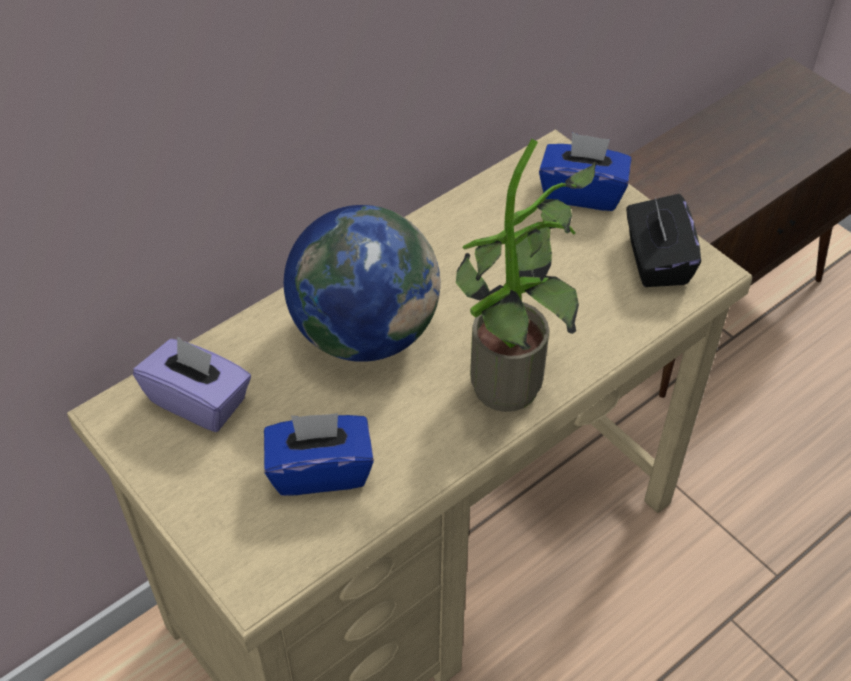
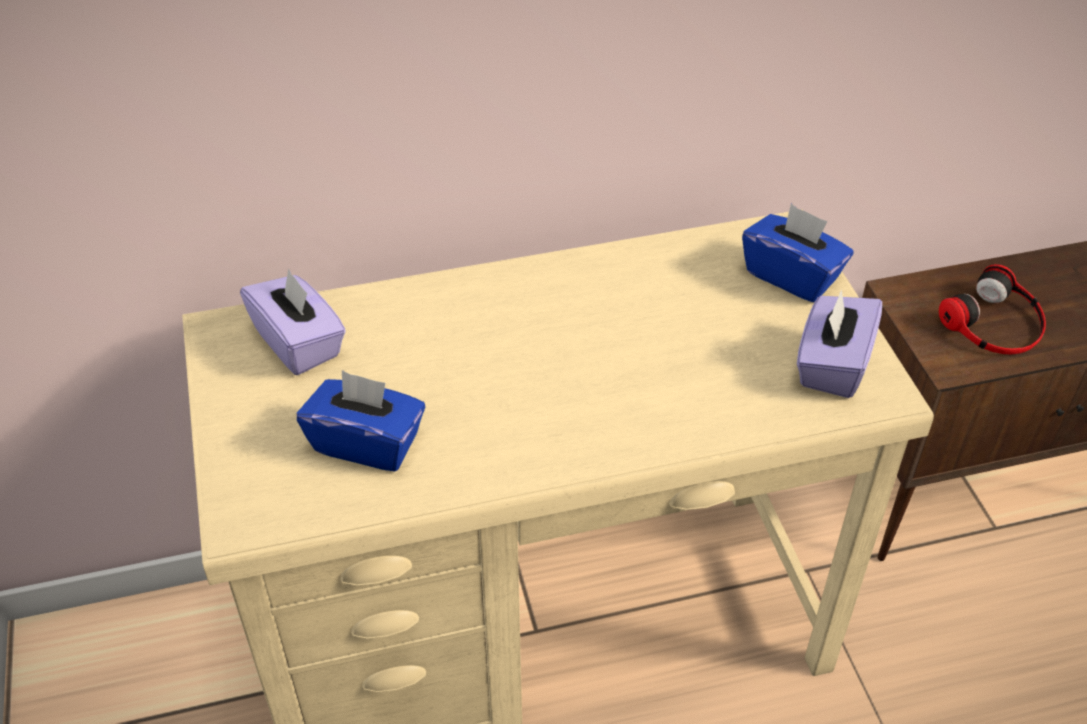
camera: 25 degrees right, 5 degrees down
globe [284,205,440,362] -> none
potted plant [456,139,597,412] -> none
black tissue box [626,194,701,287] -> purple tissue box [797,289,882,398]
none -> headphones [939,264,1046,354]

